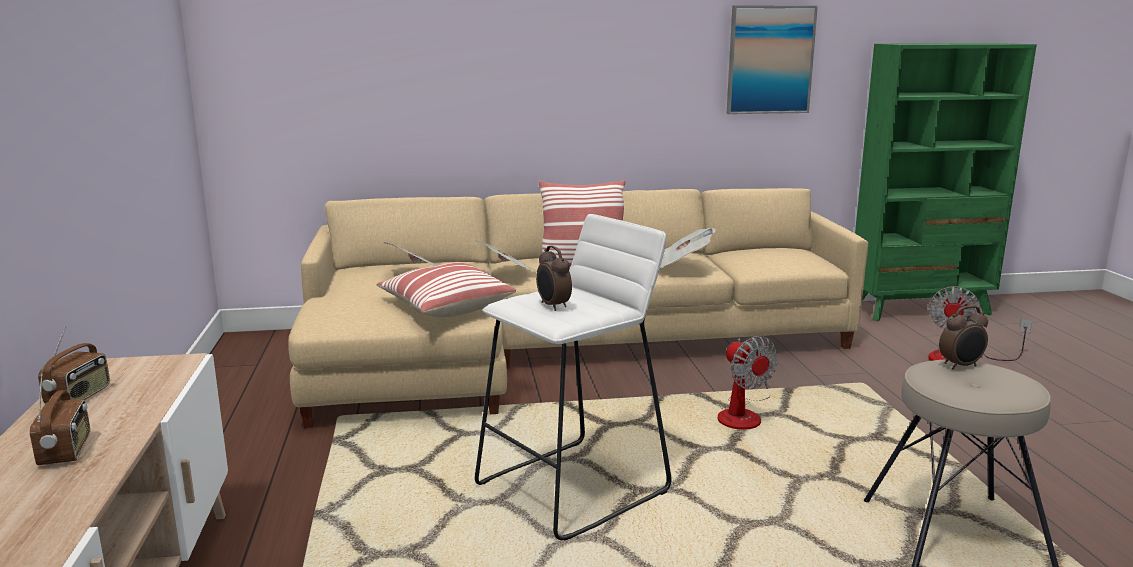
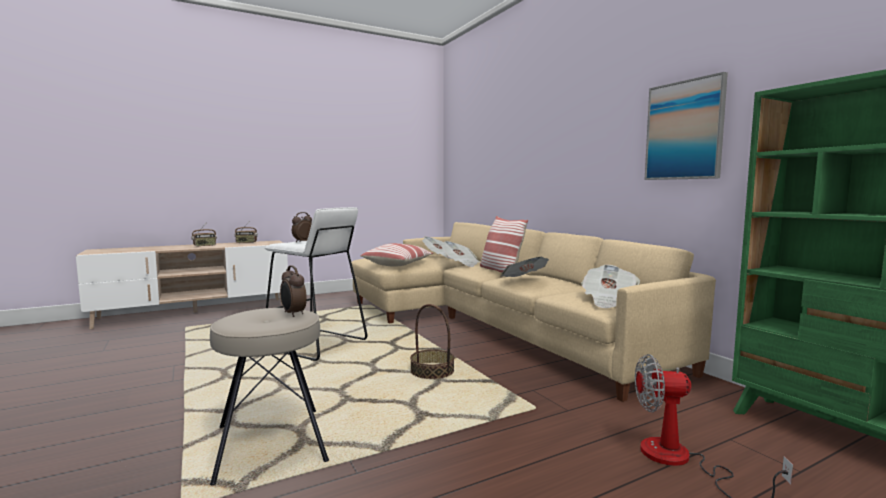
camera: 70 degrees right, 10 degrees down
fan [718,336,778,430] -> basket [410,304,455,379]
none -> newspaper [581,265,640,308]

